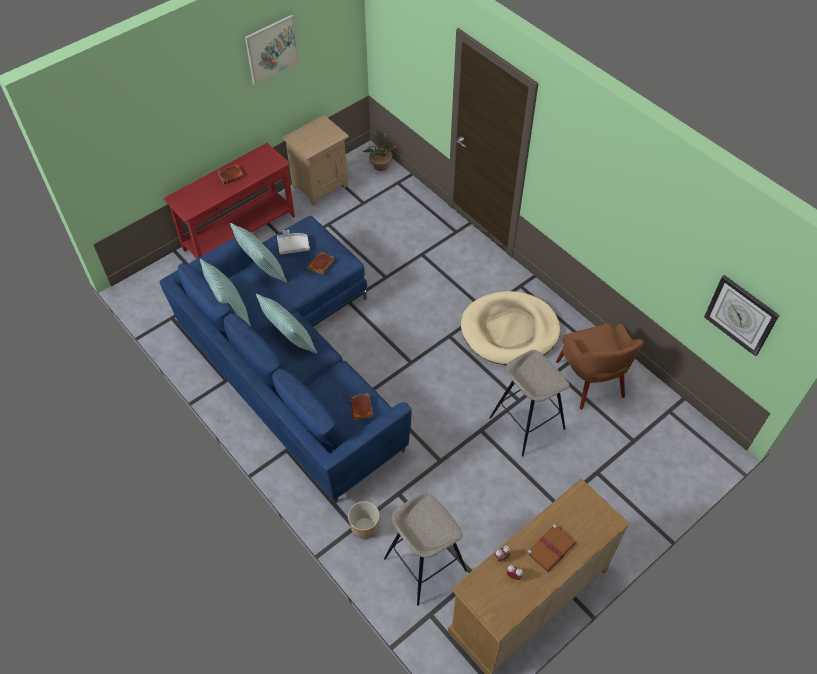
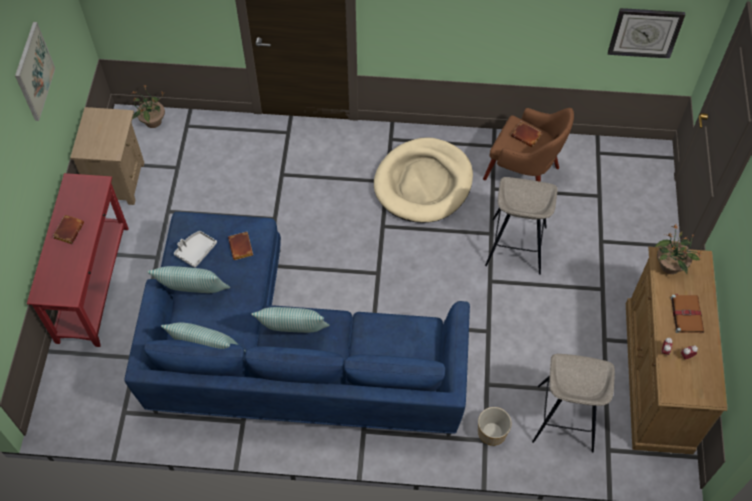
camera: 45 degrees left, 5 degrees up
brown book [350,393,373,420] -> brown book moved to [511,122,542,147]
none -> potted plant [655,225,703,274]

